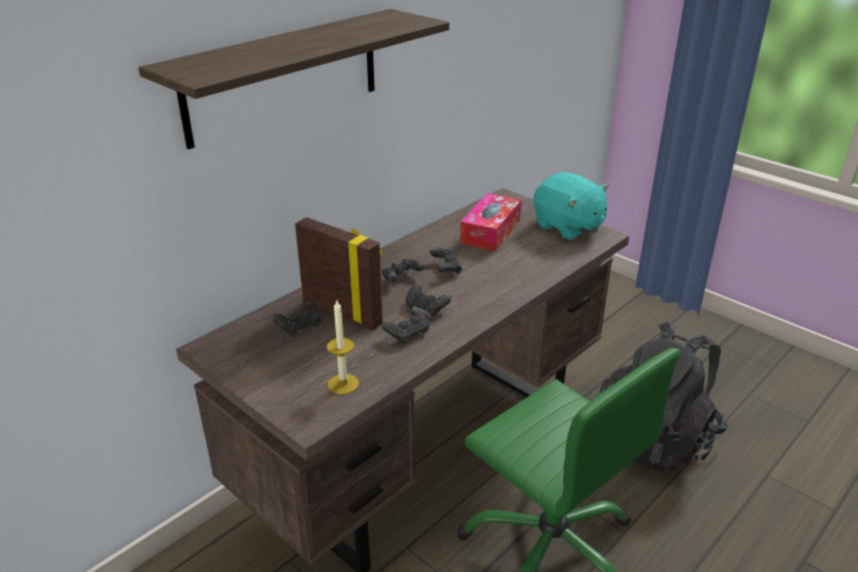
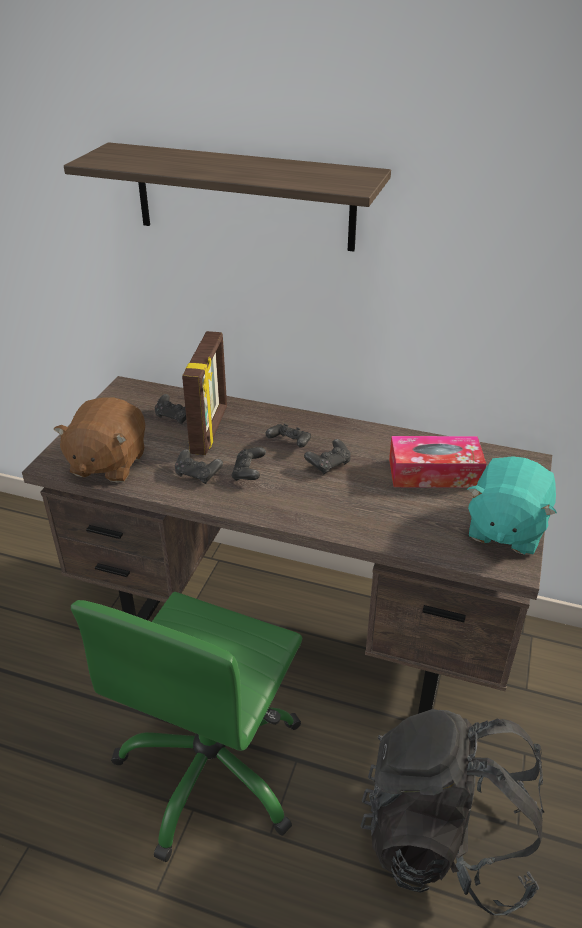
camera: 65 degrees right, 5 degrees up
candle [327,300,359,394] -> brown plush toy [53,397,145,483]

